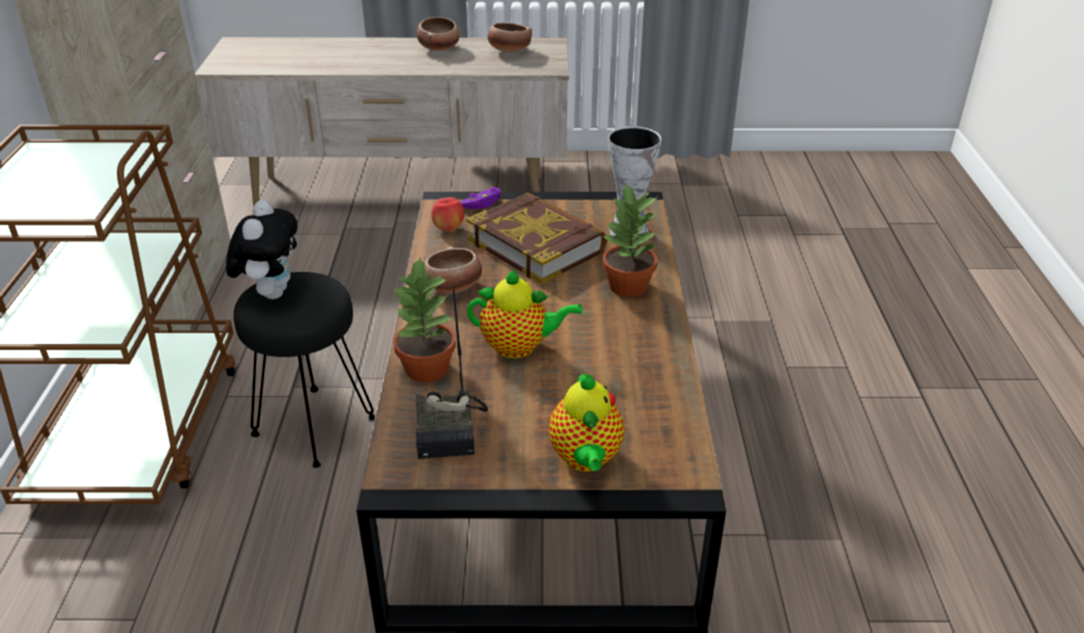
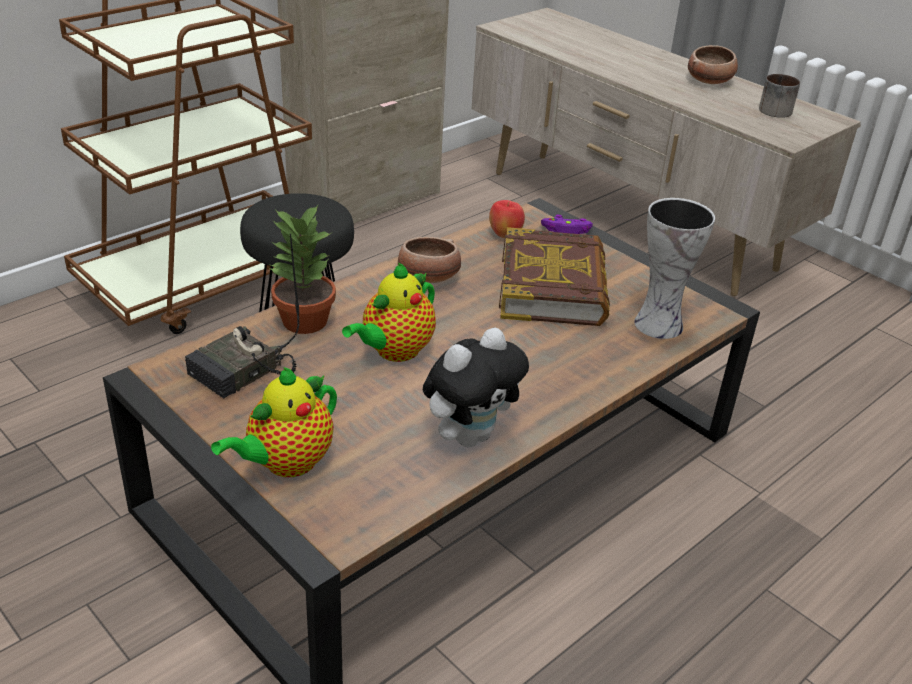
camera: 45 degrees right, 0 degrees up
plush toy [226,200,298,299] -> plush toy moved to [423,327,529,447]
teapot [467,270,583,358] -> teapot turned 75 degrees clockwise [342,263,436,362]
bowl [488,22,532,53] -> mug [759,74,800,118]
potted plant [602,183,658,297] -> none

